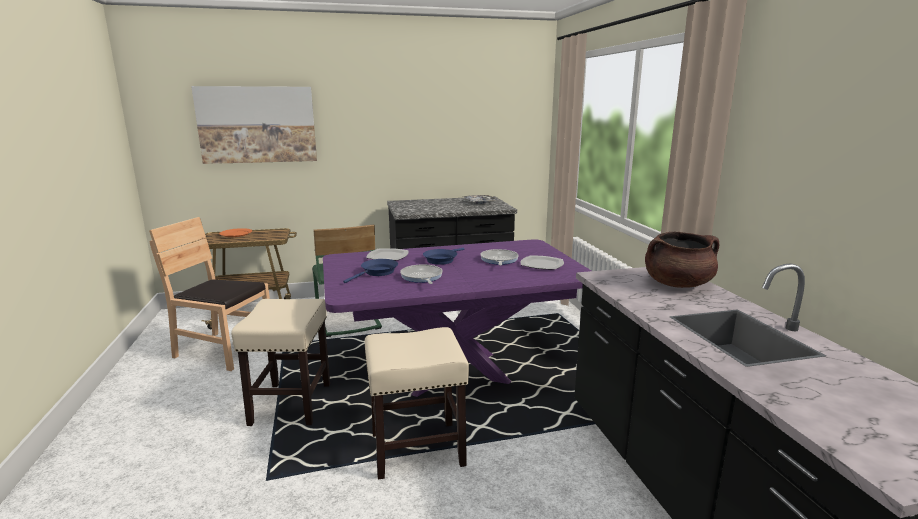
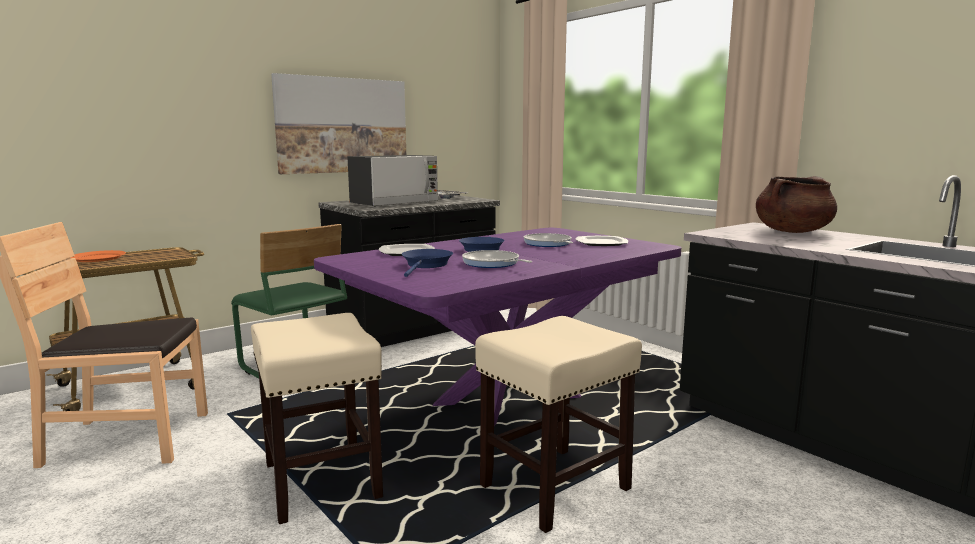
camera: 25 degrees left, 5 degrees down
picture [191,86,317,164] -> picture moved to [271,73,406,174]
none -> microwave [347,155,438,207]

